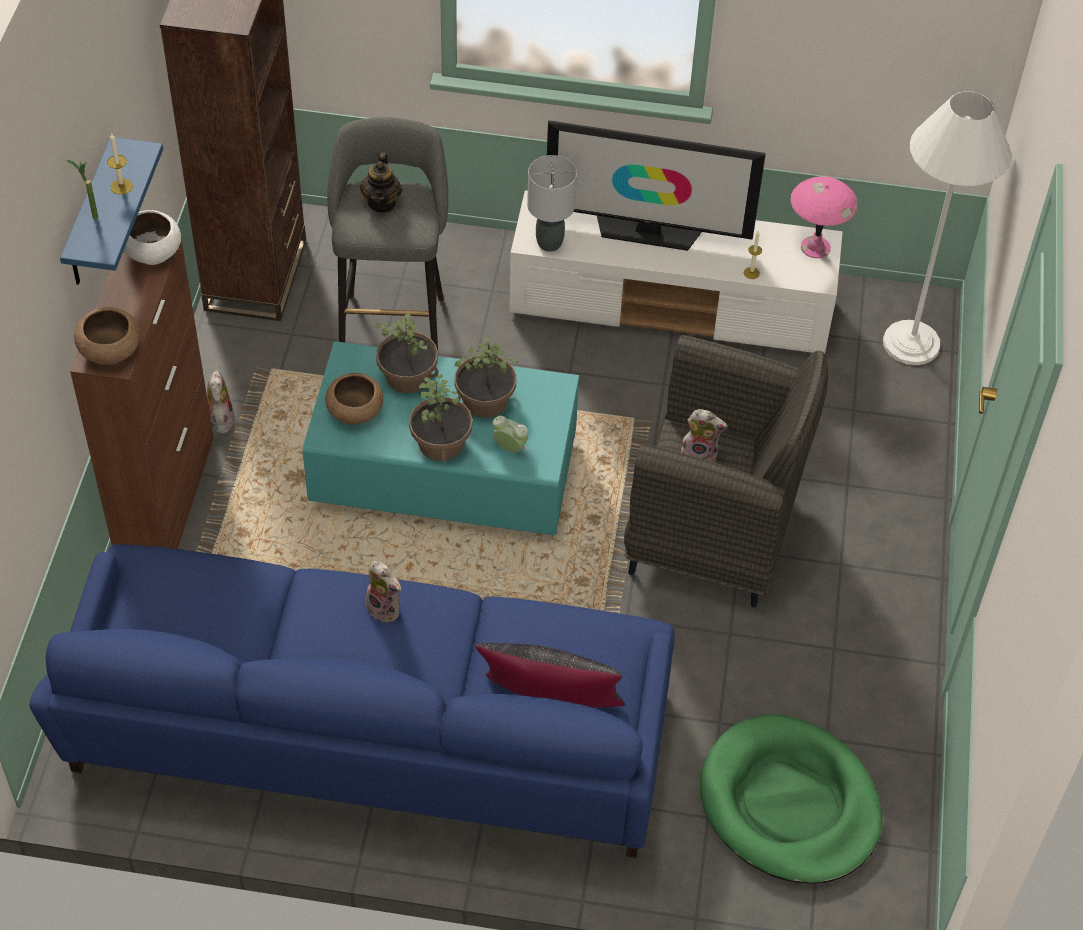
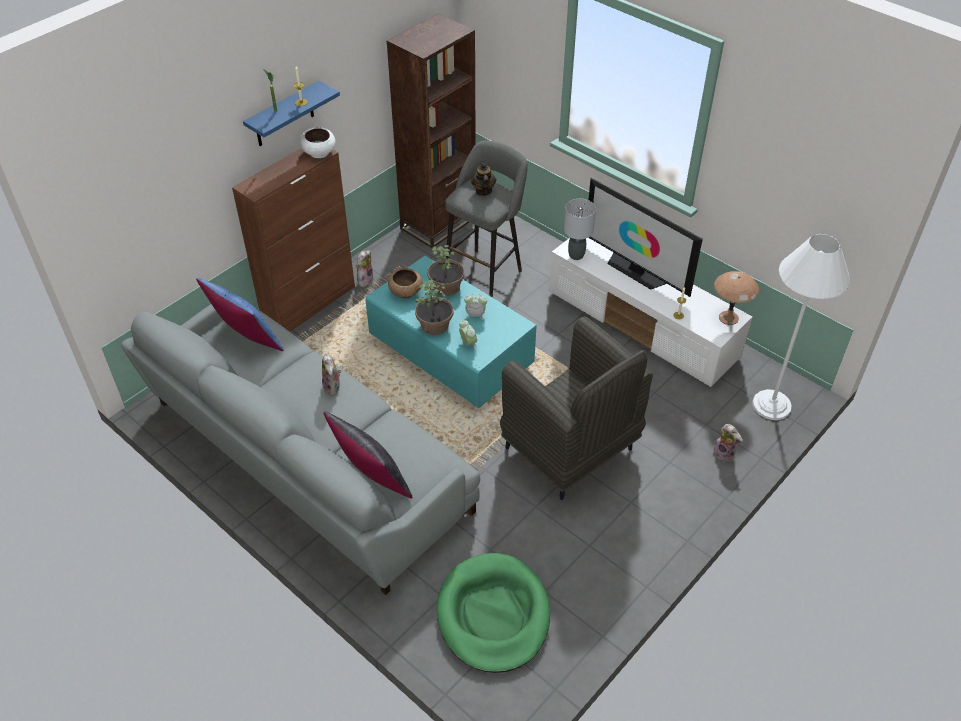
camera: 35 degrees right, 5 degrees down
blue sofa [29,544,675,858] -> grey sofa [121,304,480,595]
brown bowl [74,307,140,365] -> none
teapot [360,152,402,213] -> teapot turned 135 degrees clockwise [471,161,496,196]
potted plant [454,337,517,418] -> alarm clock [464,293,487,320]
plush toy [681,409,728,462] -> plush toy moved to [712,424,743,462]
pink table lamp [790,176,858,258] -> brown table lamp [714,271,759,325]
none -> blue pillow [196,278,284,351]

